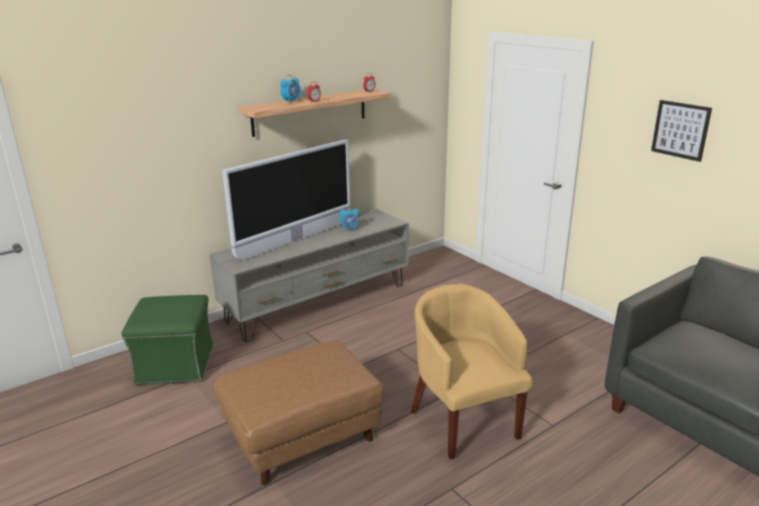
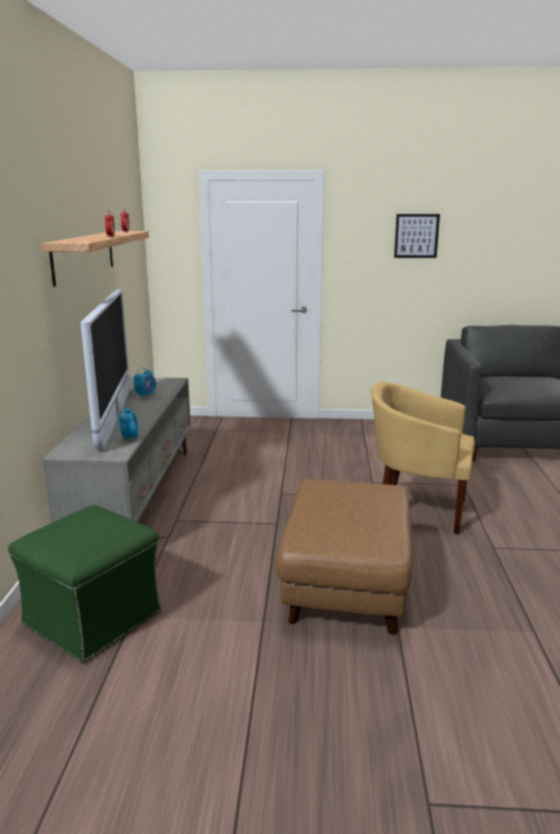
camera: 50 degrees left, 5 degrees down
alarm clock [280,75,301,103] -> alarm clock moved to [119,406,139,443]

